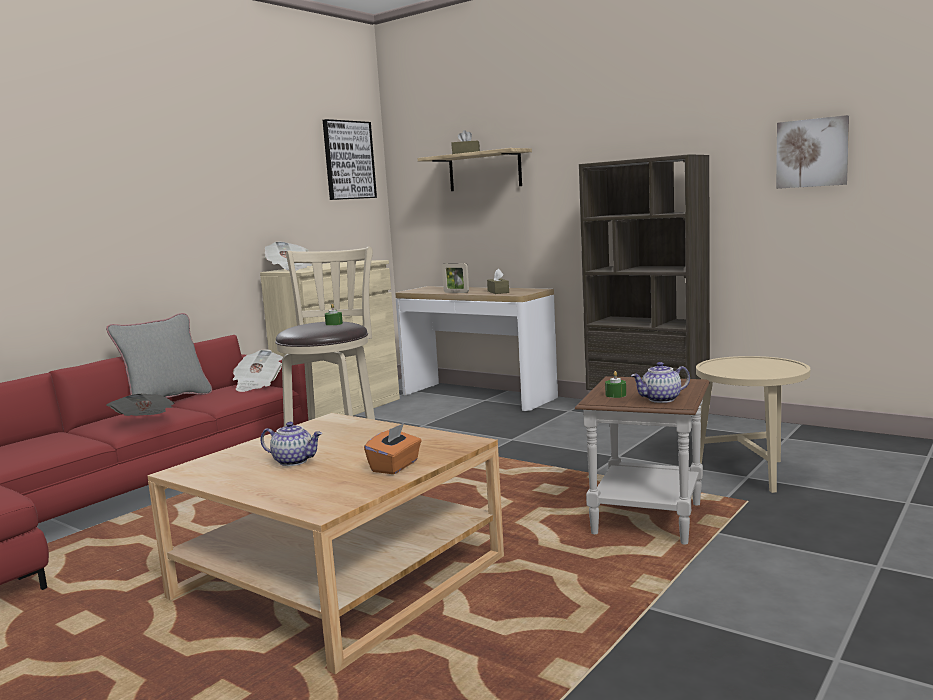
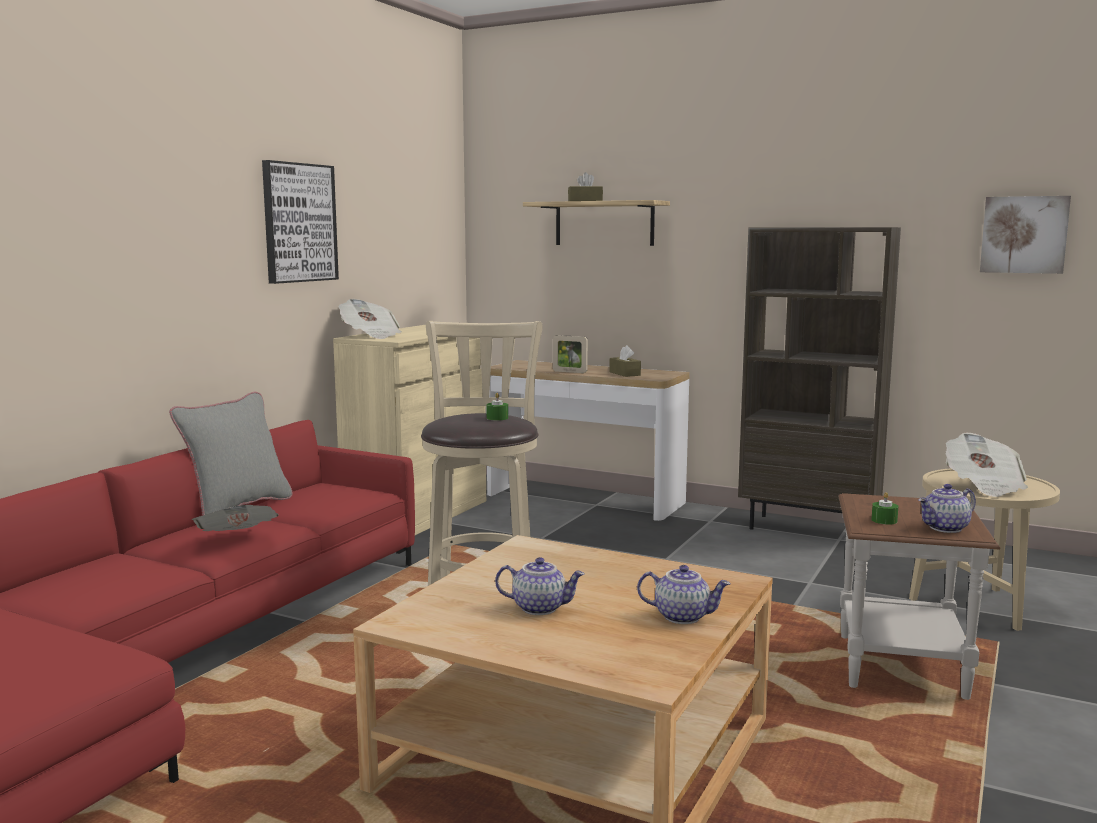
camera: 10 degrees left, 0 degrees up
newspaper [233,349,283,392] -> newspaper moved to [946,433,1028,497]
picture [323,119,377,200] -> picture moved to [262,160,339,284]
orange tissue box [364,423,421,474] -> teapot [637,565,731,624]

